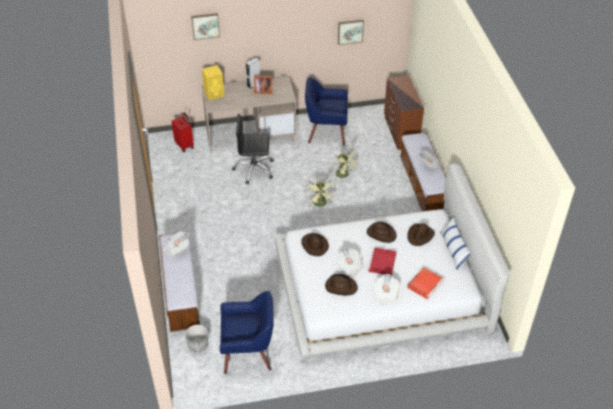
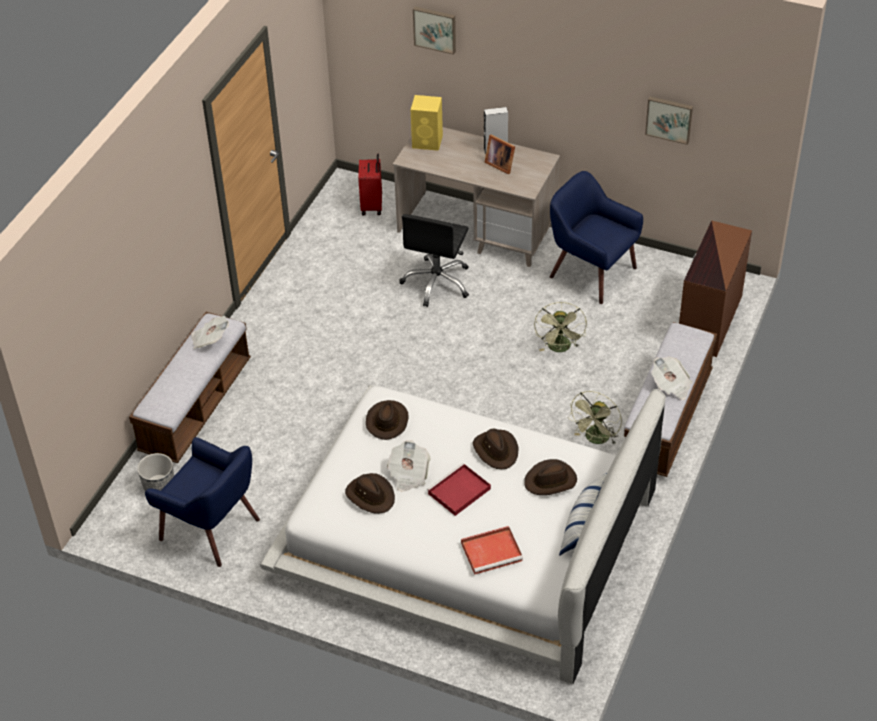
camera: 35 degrees right, 0 degrees up
black office chair [232,114,274,184] -> black office chair turned 105 degrees counterclockwise [399,214,469,307]
green fan [305,177,336,207] -> green fan moved to [568,391,622,444]
newspaper [373,274,400,306] -> none

